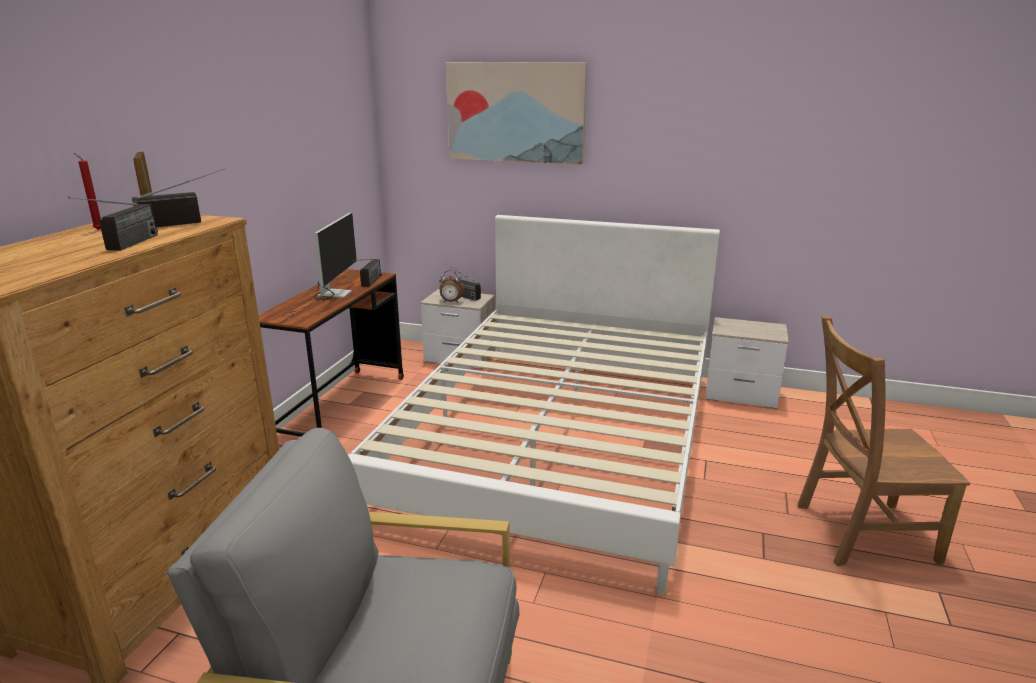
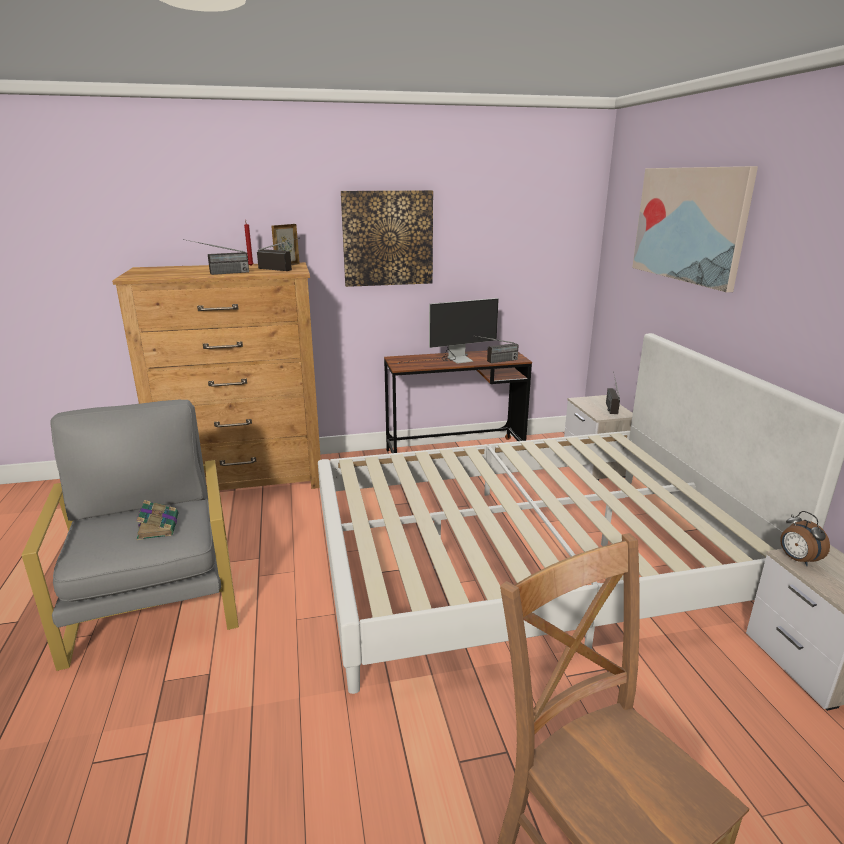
camera: 60 degrees right, 0 degrees up
alarm clock [439,270,464,302] -> alarm clock moved to [780,511,830,566]
none -> book [136,500,178,540]
none -> picture [341,190,433,287]

